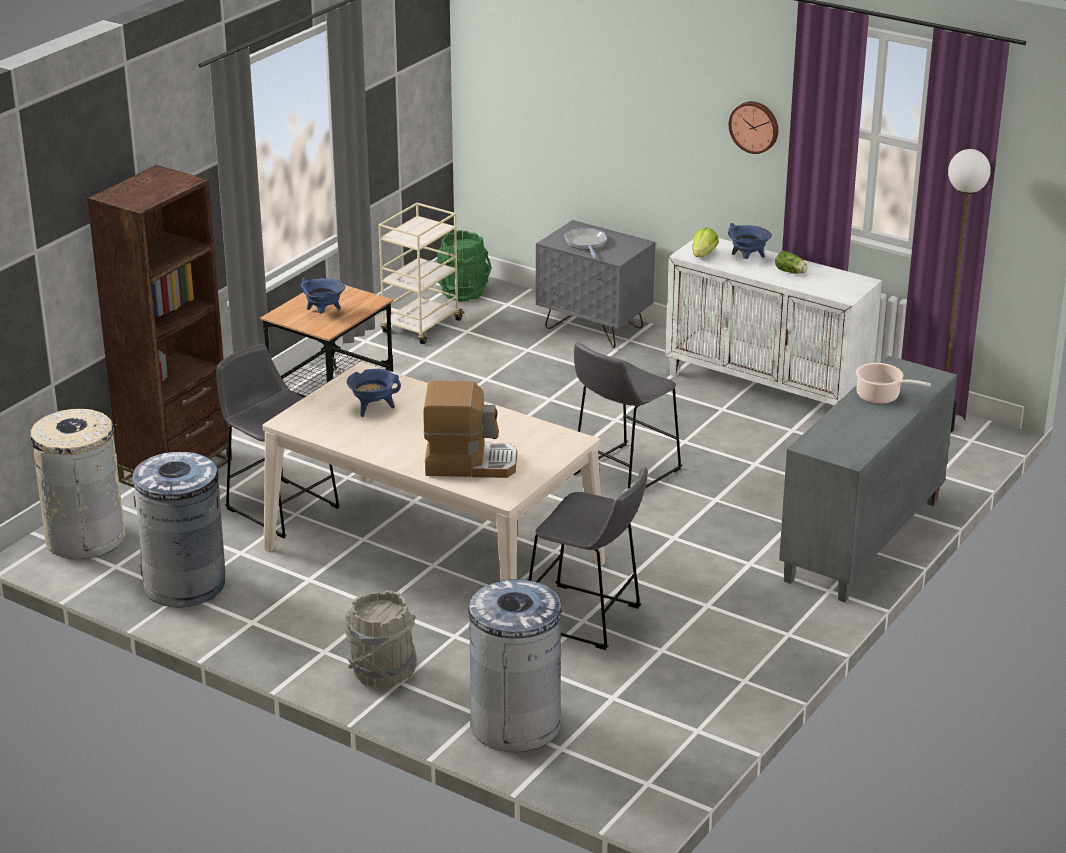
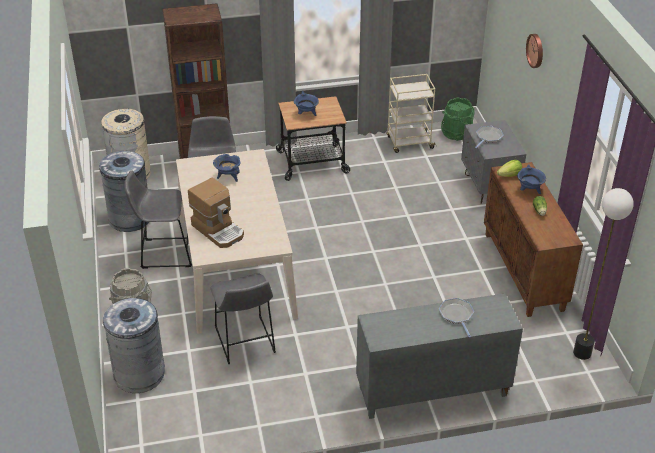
camera: 45 degrees right, 10 degrees up
grey stool [573,342,682,489] -> grey stool moved to [124,171,192,269]
white cabinet [665,238,882,405] -> brown cabinet [484,162,583,317]
wall clock [729,101,778,154] -> wall clock moved to [526,34,543,68]
cooking pot [856,363,931,404] -> frying pan [439,298,474,338]

